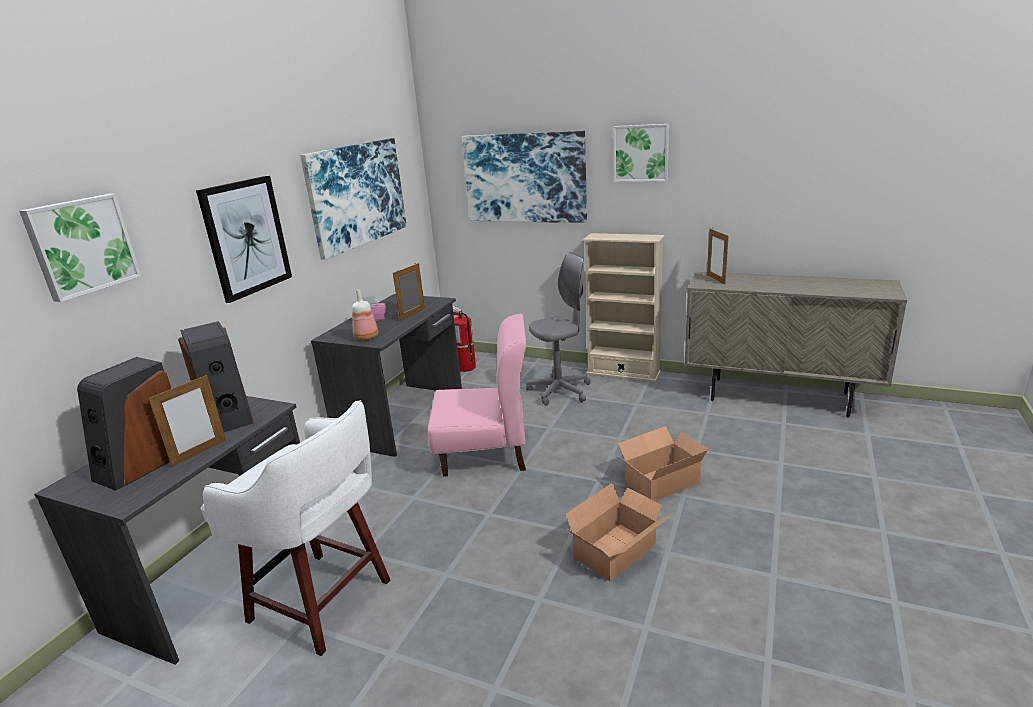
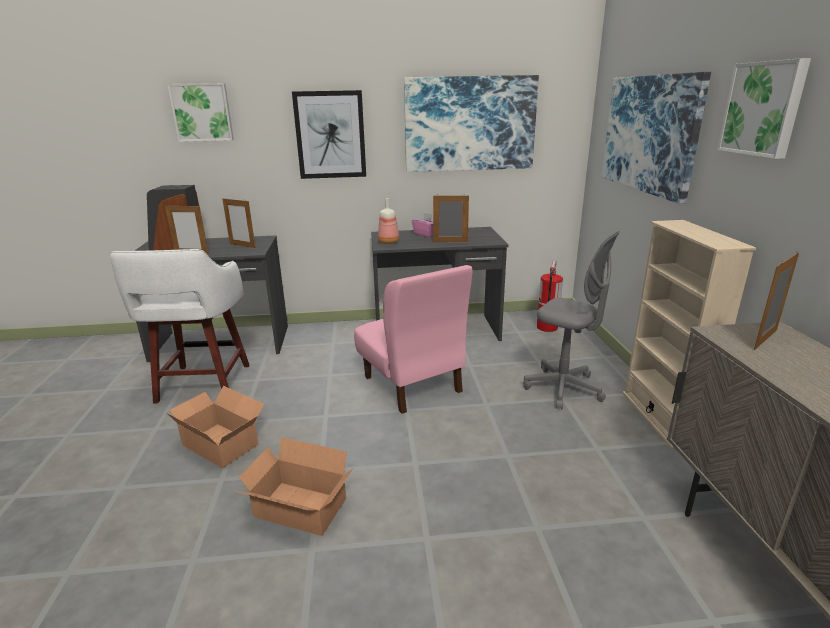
camera: 60 degrees right, 0 degrees up
speaker [178,321,254,432] -> picture frame [223,199,255,248]
cardboard box [618,426,708,501] -> cardboard box moved to [166,386,264,469]

